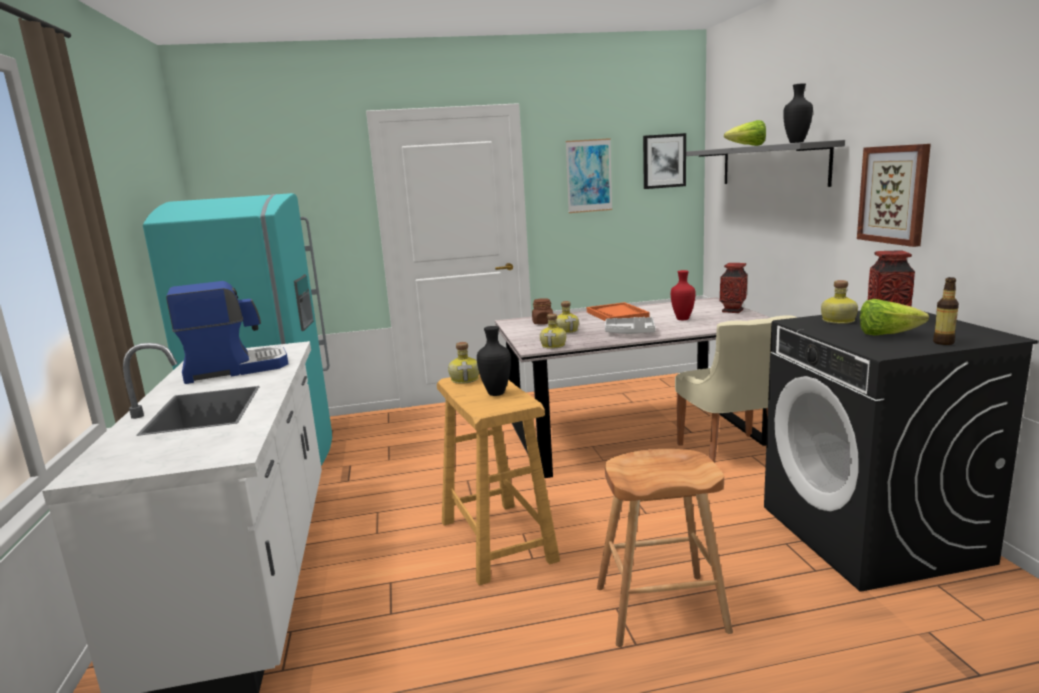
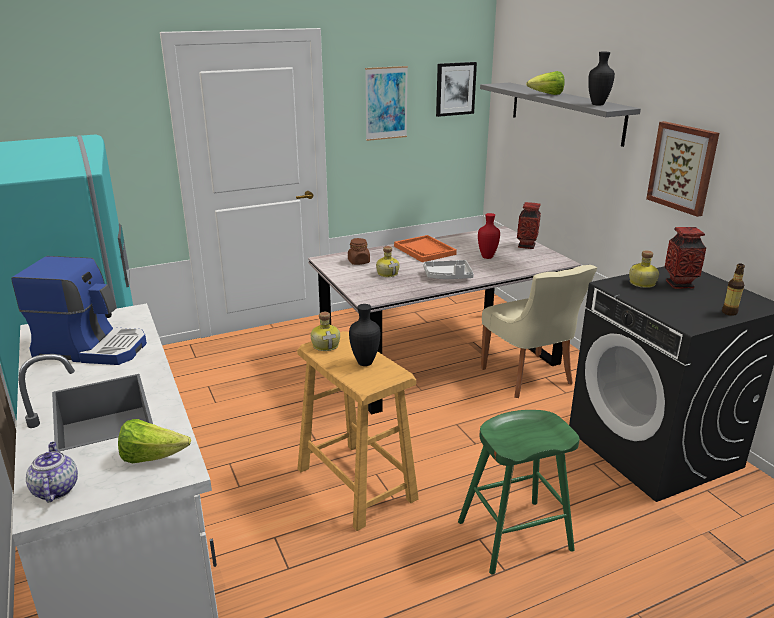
camera: 15 degrees left, 10 degrees up
coffee machine [166,281,288,384] -> coffee machine turned 45 degrees clockwise [11,256,147,365]
bottle [540,313,566,349] -> none
brown stool [597,449,733,647] -> green stool [458,410,580,574]
lettuce [860,299,929,336] -> lettuce moved to [118,419,191,463]
none -> teapot [26,442,78,503]

